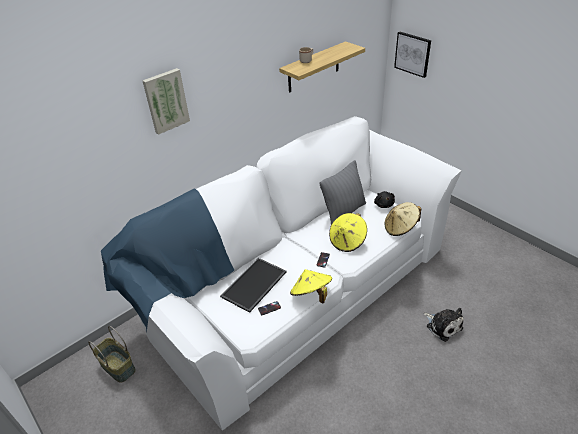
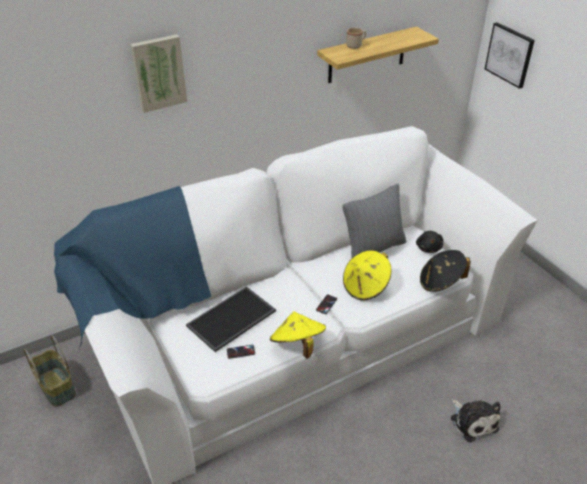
camera: 10 degrees right, 0 degrees up
beige hat [385,202,421,236] -> black hat [420,250,471,292]

